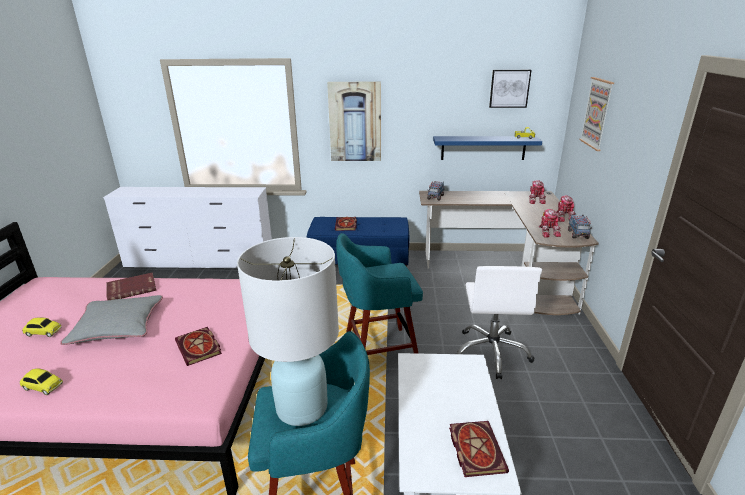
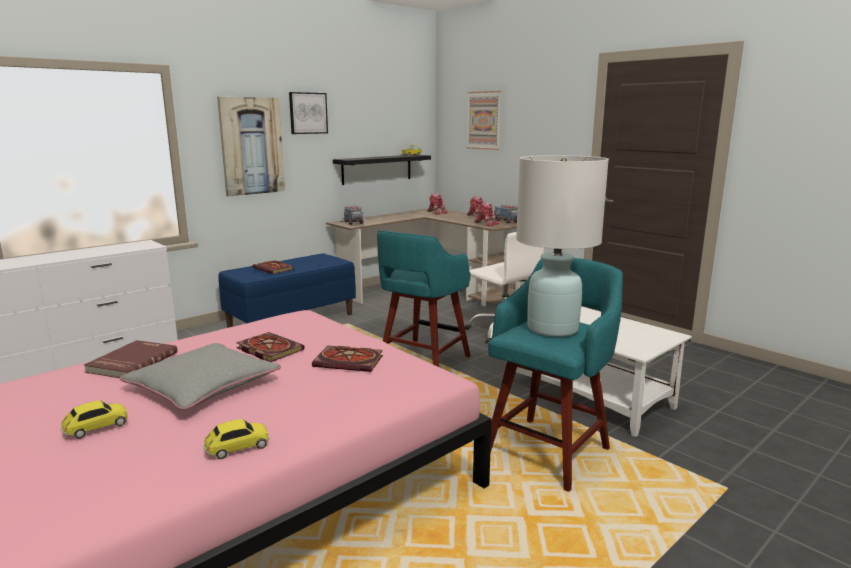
camera: 45 degrees left, 10 degrees down
blue shelf [433,136,542,160] -> black shelf [333,155,431,185]
book [449,421,509,477] -> book moved to [236,332,305,362]
picture [489,70,532,108] -> picture moved to [289,92,328,134]

